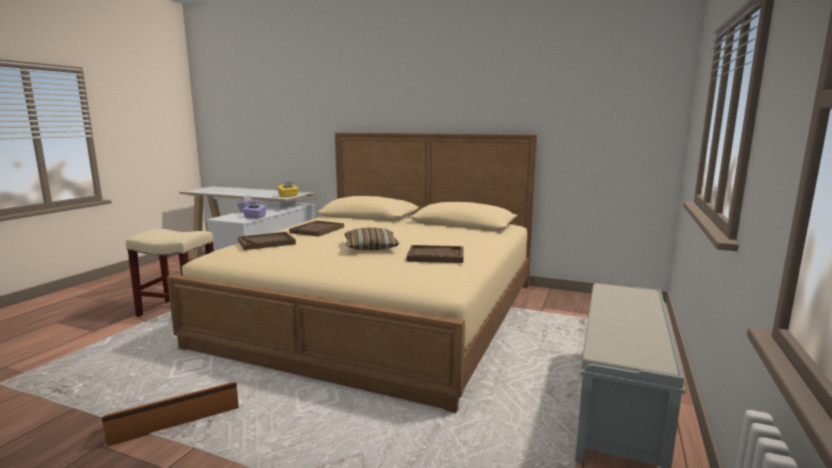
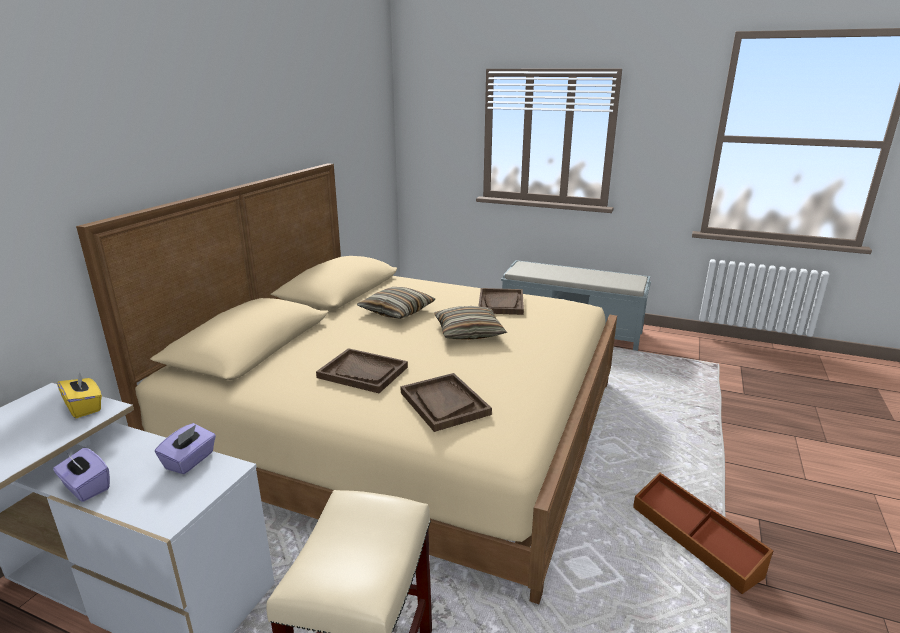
camera: 90 degrees left, 10 degrees up
none -> pillow [357,287,435,319]

